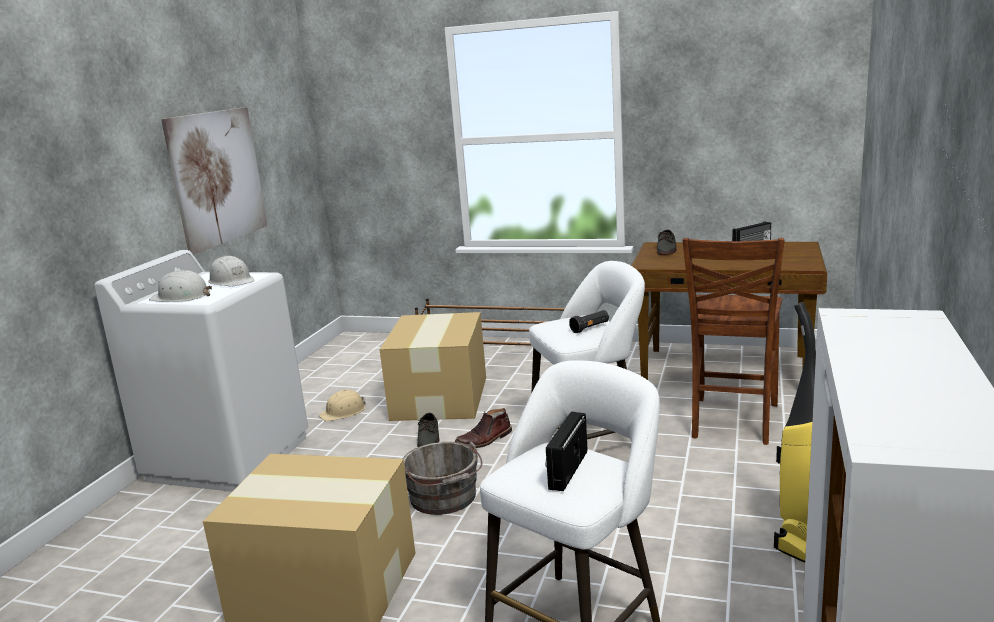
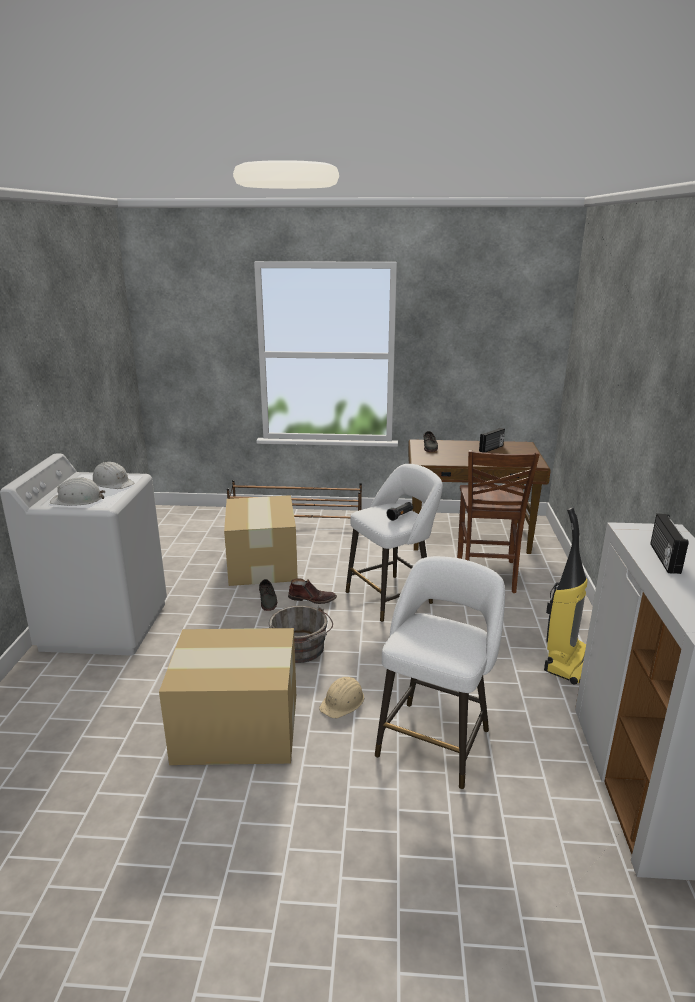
camera: 15 degrees left, 5 degrees up
picture [161,107,268,255] -> none
beige hard hat [319,390,365,421] -> beige hard hat moved to [319,677,364,719]
brown boot [455,408,512,448] -> brown boot turned 120 degrees counterclockwise [288,578,337,604]
radio [545,411,588,491] -> radio moved to [650,513,689,574]

